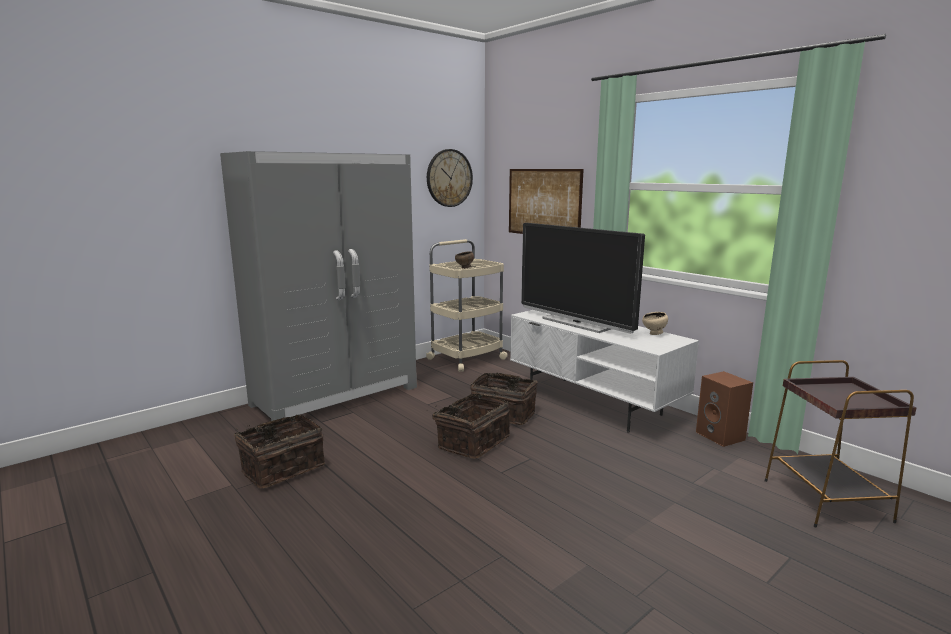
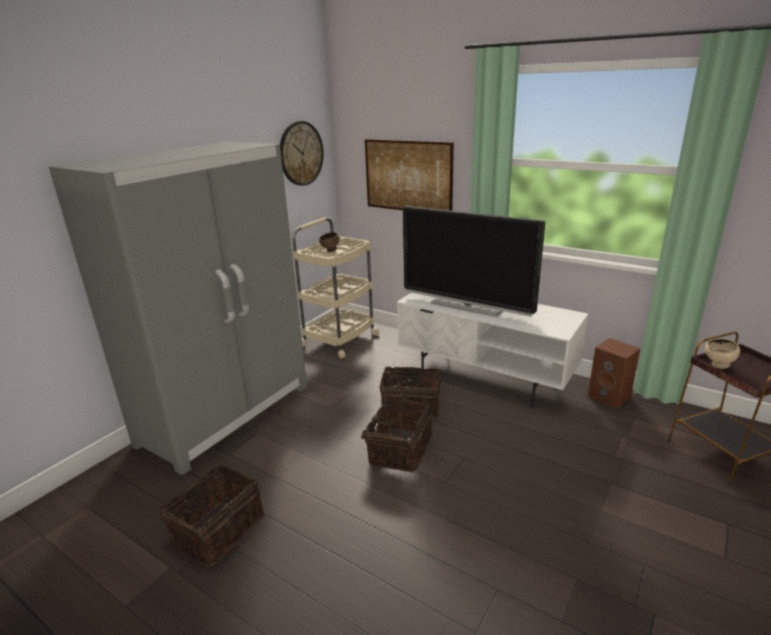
camera: 15 degrees left, 10 degrees up
beige bowl [642,312,668,335] -> beige bowl moved to [705,338,740,369]

